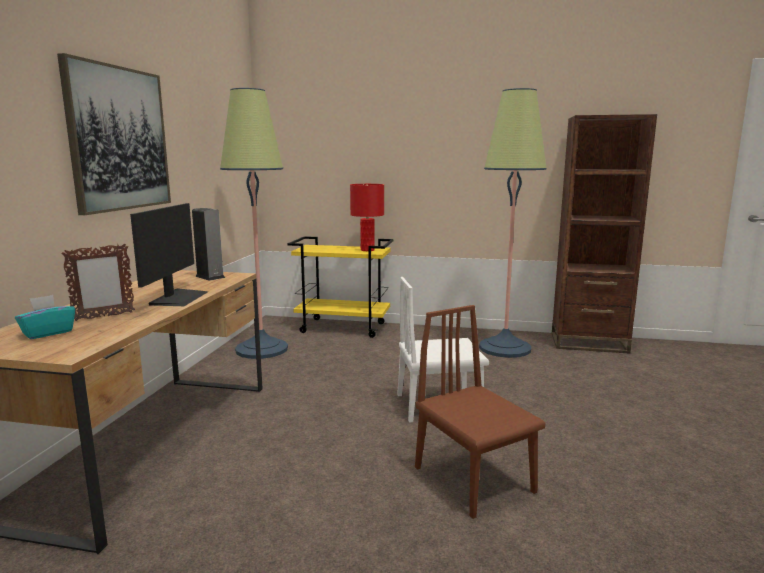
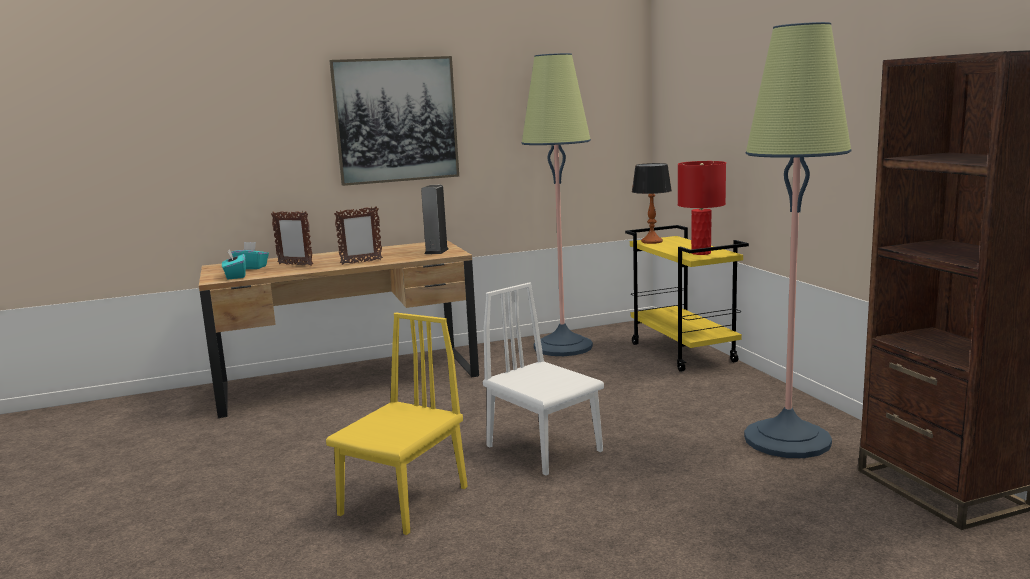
camera: 60 degrees right, 0 degrees up
monitor [130,203,208,306] -> picture frame [334,206,383,265]
brown chair [415,305,545,519] -> yellow chair [326,313,467,535]
none -> turquoise tissue box [222,249,246,279]
none -> table lamp [632,163,672,244]

